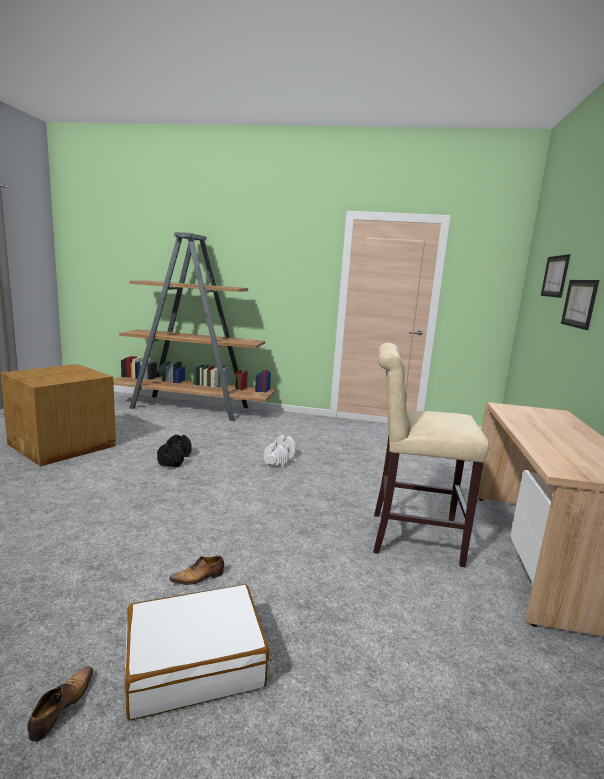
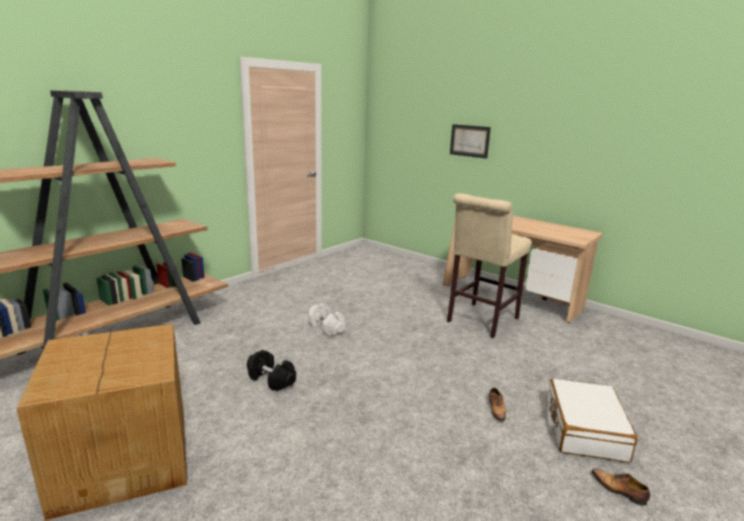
camera: 60 degrees left, 5 degrees up
picture [541,254,570,298] -> none

